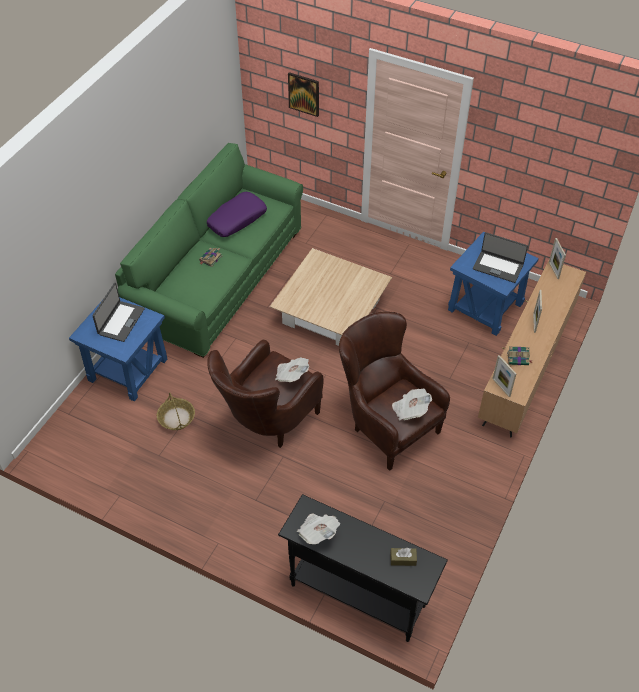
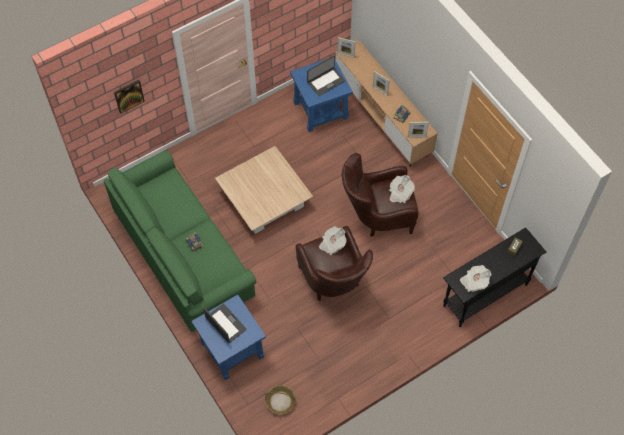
camera: 60 degrees left, 10 degrees up
basket [157,392,195,430] -> basket moved to [265,385,296,414]
purple pillow [207,192,267,237] -> none

